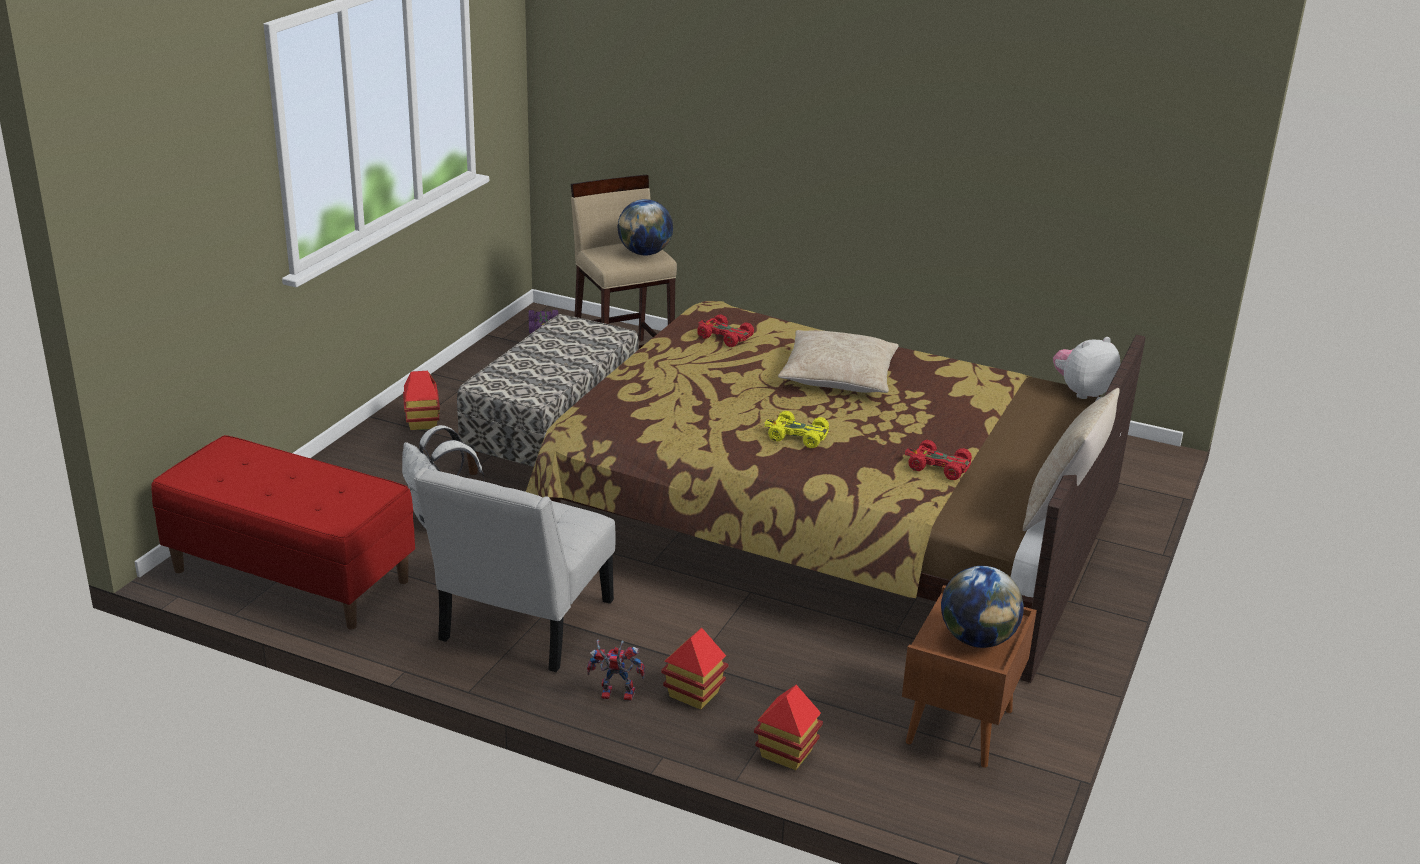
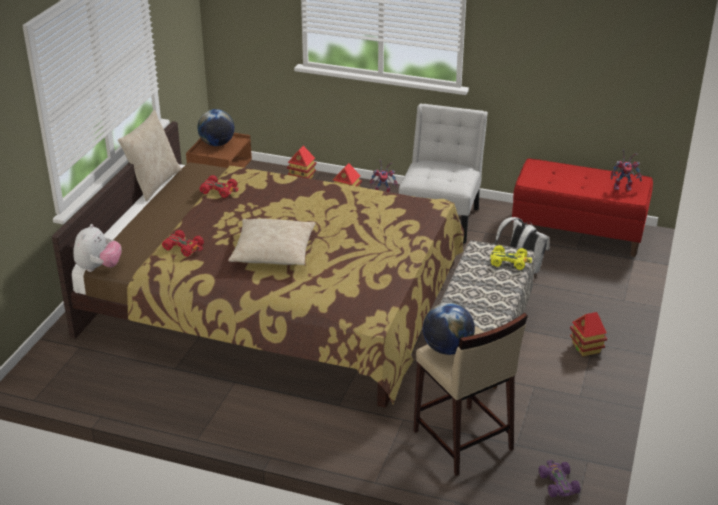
camera: 175 degrees right, 5 degrees up
red toy car [697,314,754,347] -> red toy car moved to [162,230,204,257]
yellow toy car [764,411,829,448] -> yellow toy car moved to [490,245,532,270]
plush toy [1053,337,1120,399] -> plush toy turned 45 degrees counterclockwise [73,224,122,272]
none -> toy robot [611,150,642,191]

